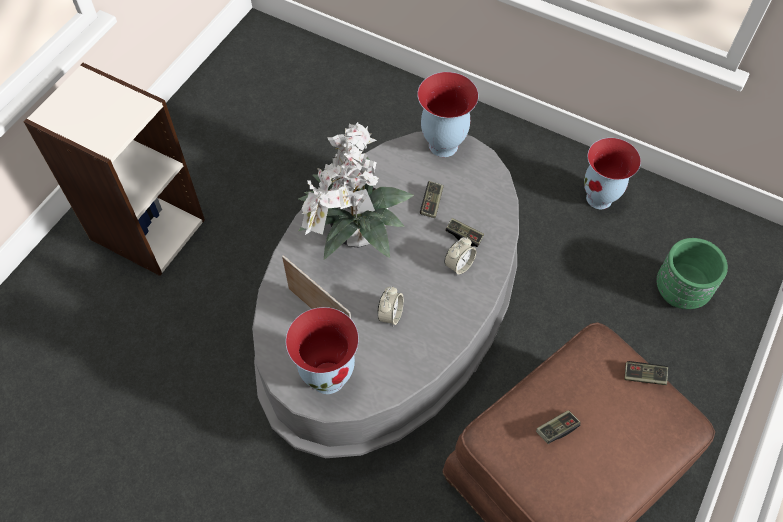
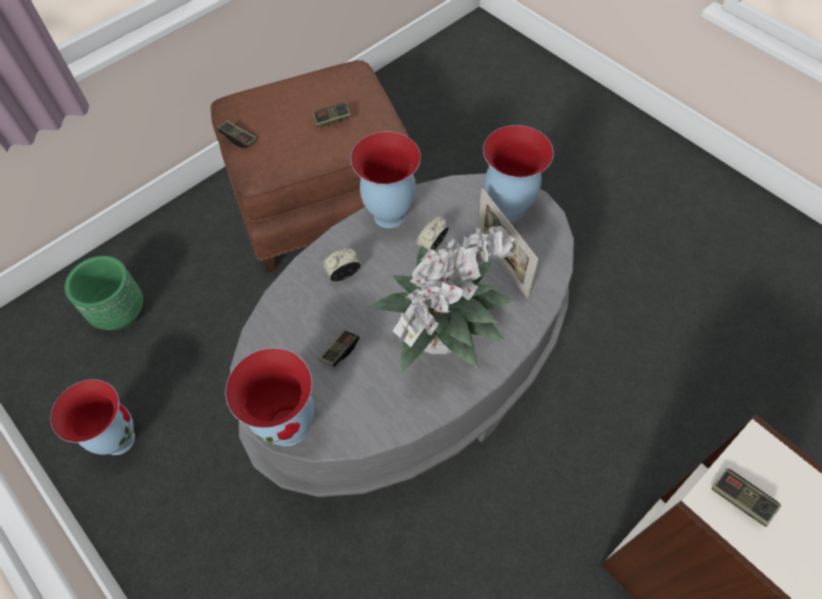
camera: 160 degrees left, 0 degrees up
game controller [445,218,484,247] -> game controller moved to [711,469,781,527]
none -> vase [351,132,421,228]

